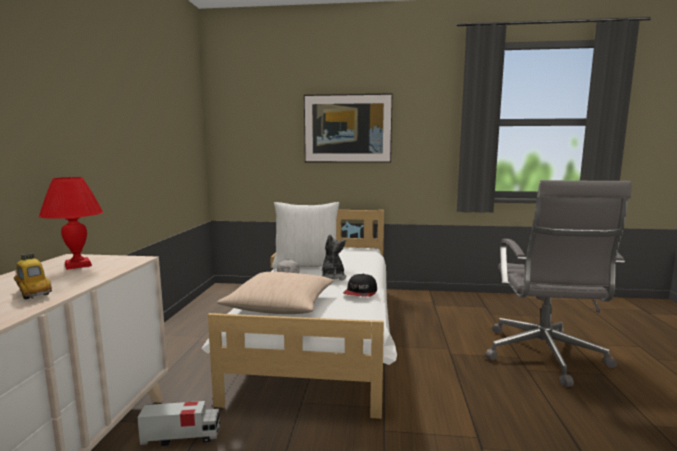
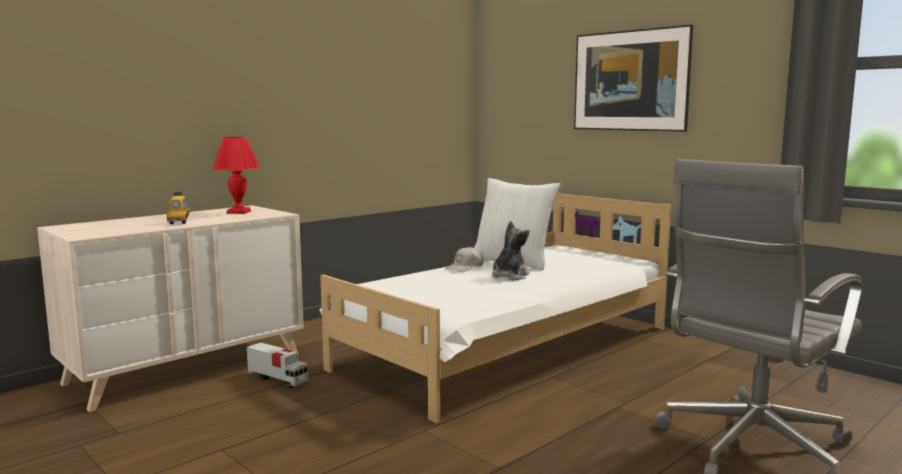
camera: 40 degrees right, 0 degrees up
beige pillow [217,272,334,314] -> none
cap [343,274,377,297] -> none

